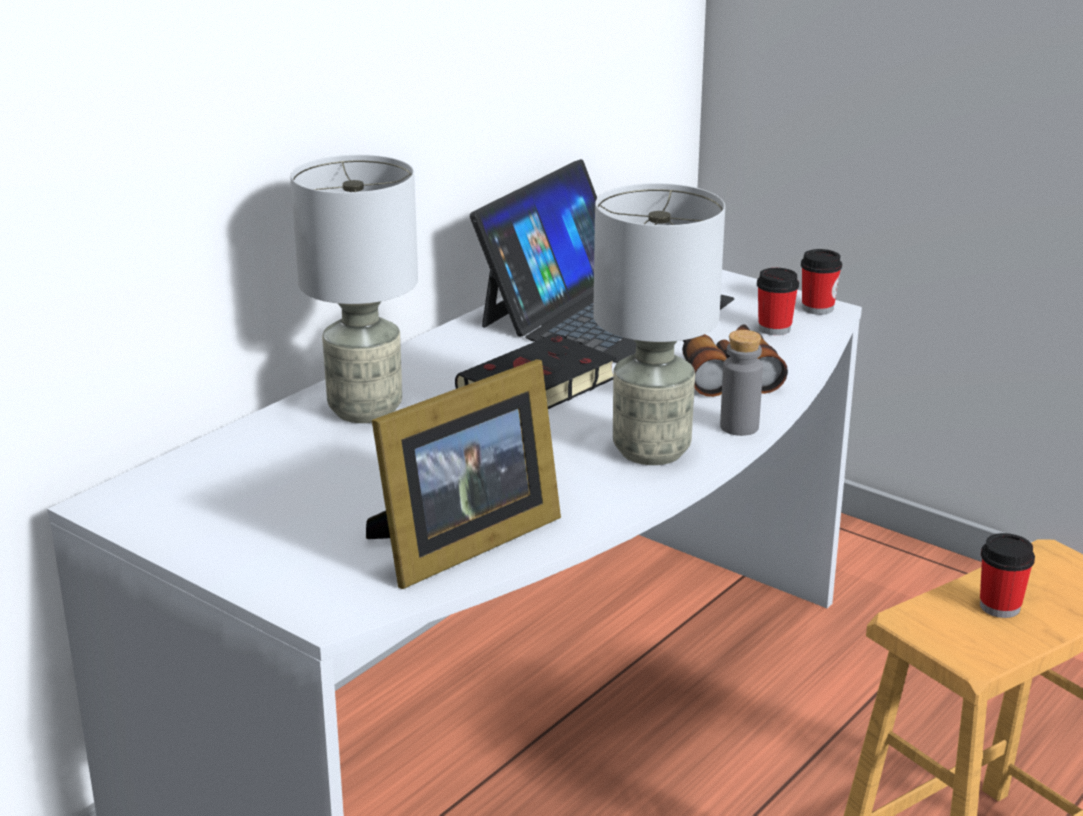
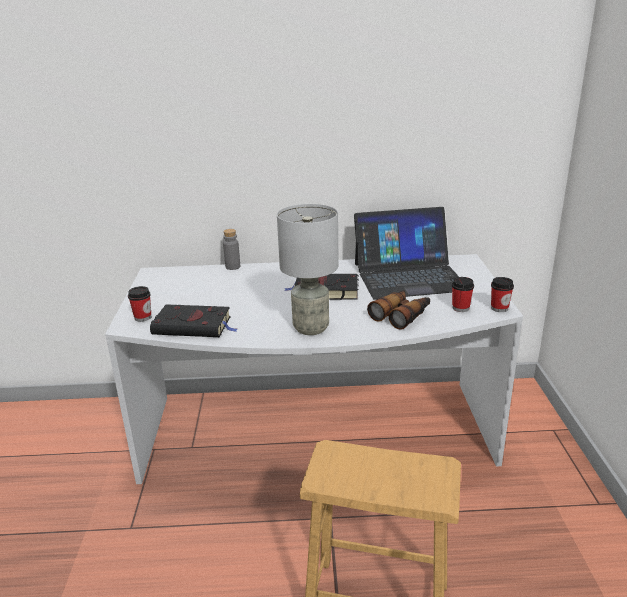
camera: 50 degrees right, 0 degrees up
grey table lamp [290,155,418,423] -> none
picture frame [366,359,561,589] -> black book [150,304,237,337]
grey bottle [720,330,763,436] -> grey bottle moved to [223,229,240,270]
cup [980,533,1035,618] -> cup moved to [128,286,151,322]

